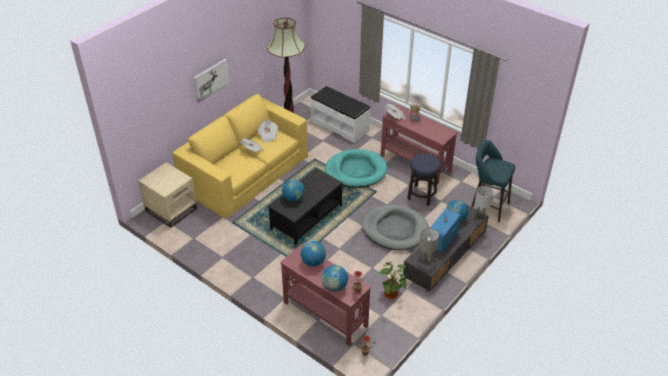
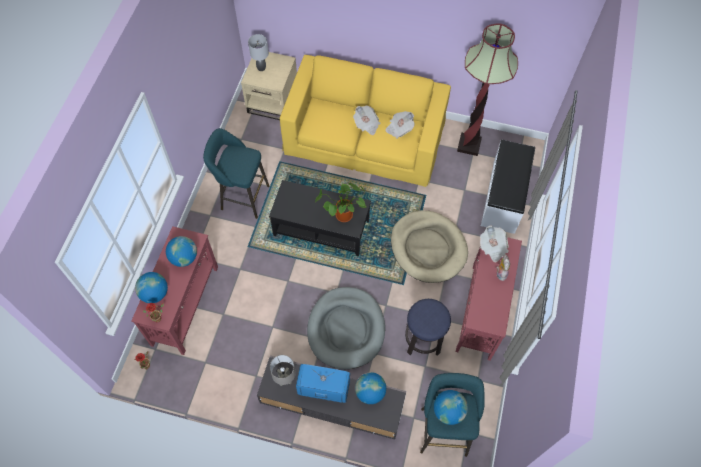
camera: 65 degrees right, 20 degrees up
picture [193,59,229,103] -> none
globe [282,179,304,202] -> globe moved to [434,390,468,425]
turquoise dog bed [325,149,387,188] -> beige dog bed [391,210,468,283]
potted plant [378,262,407,300] -> potted plant moved to [315,183,366,222]
grey table lamp [475,186,493,218] -> grey table lamp moved to [248,34,269,71]
none -> turquoise stool [203,128,270,219]

